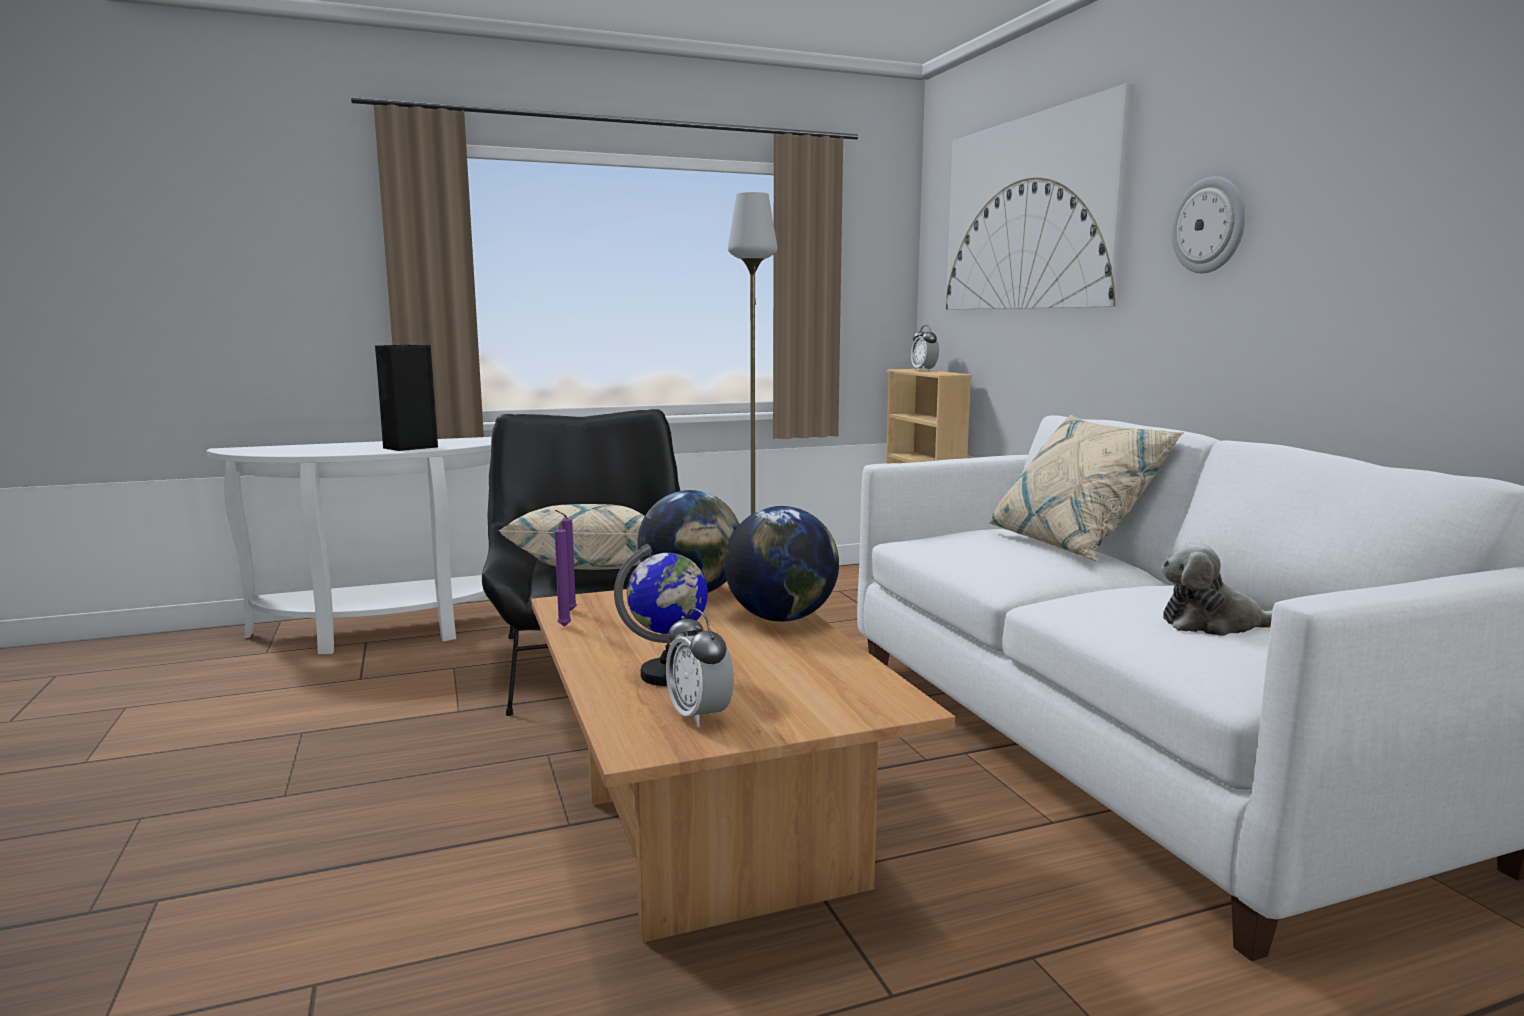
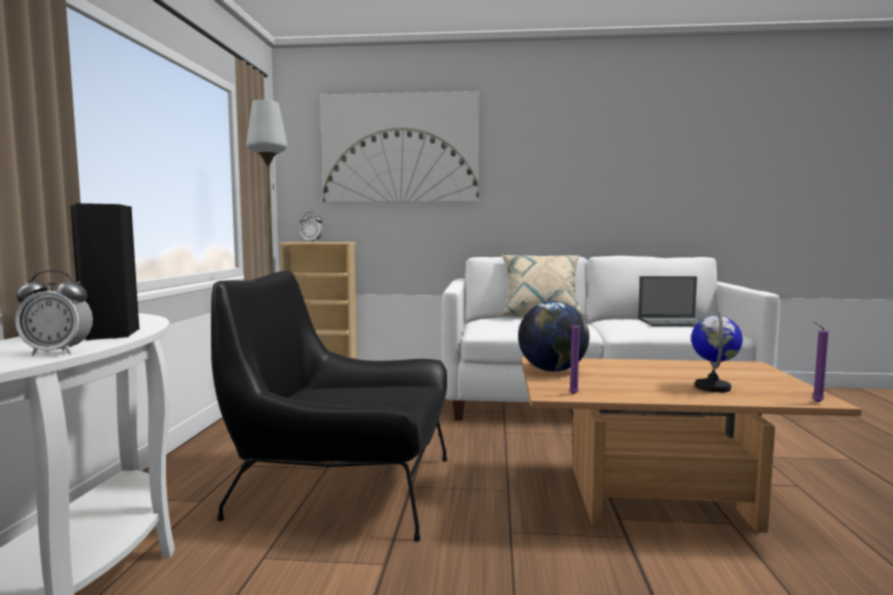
camera: 65 degrees left, 5 degrees down
beige pillow [498,504,645,570] -> none
purple candle [555,517,571,627] -> purple candle moved to [812,322,828,402]
alarm clock [666,608,734,727] -> alarm clock moved to [15,270,93,355]
globe [724,506,839,622] -> none
plush toy [1161,542,1273,636] -> laptop [638,276,701,326]
wall clock [1172,176,1246,273] -> none

